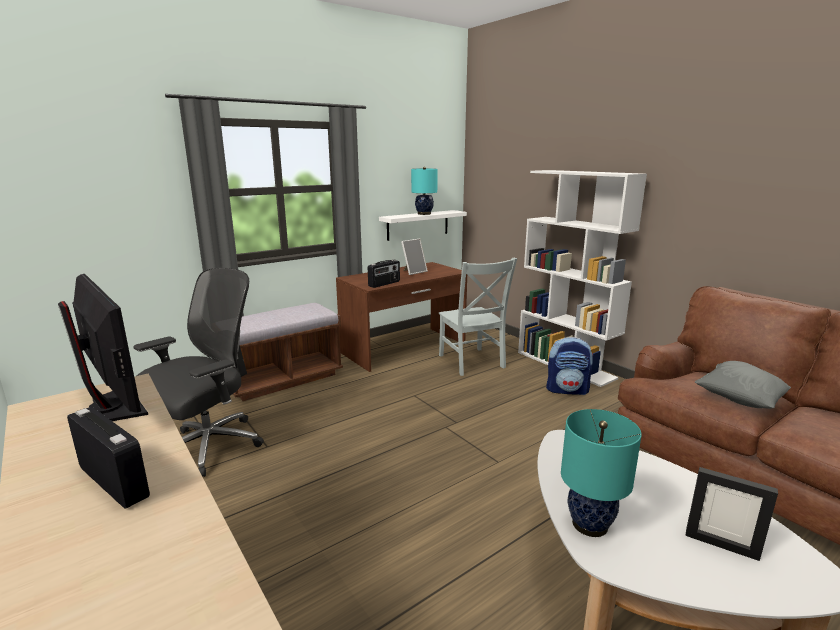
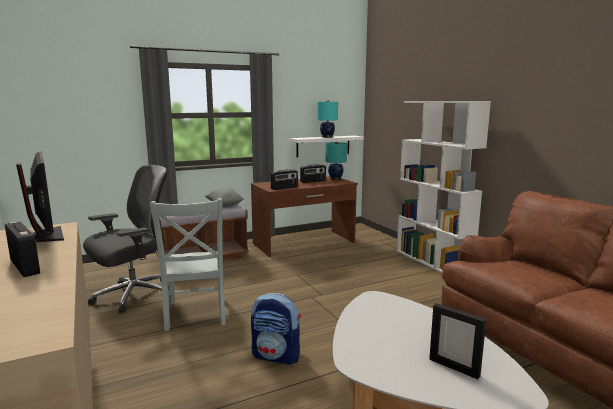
camera: 10 degrees right, 5 degrees down
picture frame [401,239,428,275] -> radio [300,164,326,183]
grey chair [439,258,517,376] -> grey chair moved to [150,198,226,331]
backpack [546,337,593,395] -> backpack moved to [251,293,301,365]
turquoise table lamp [561,409,642,537] -> turquoise table lamp moved to [325,141,347,180]
grey pillow [695,361,791,409] -> grey pillow moved to [205,188,244,207]

